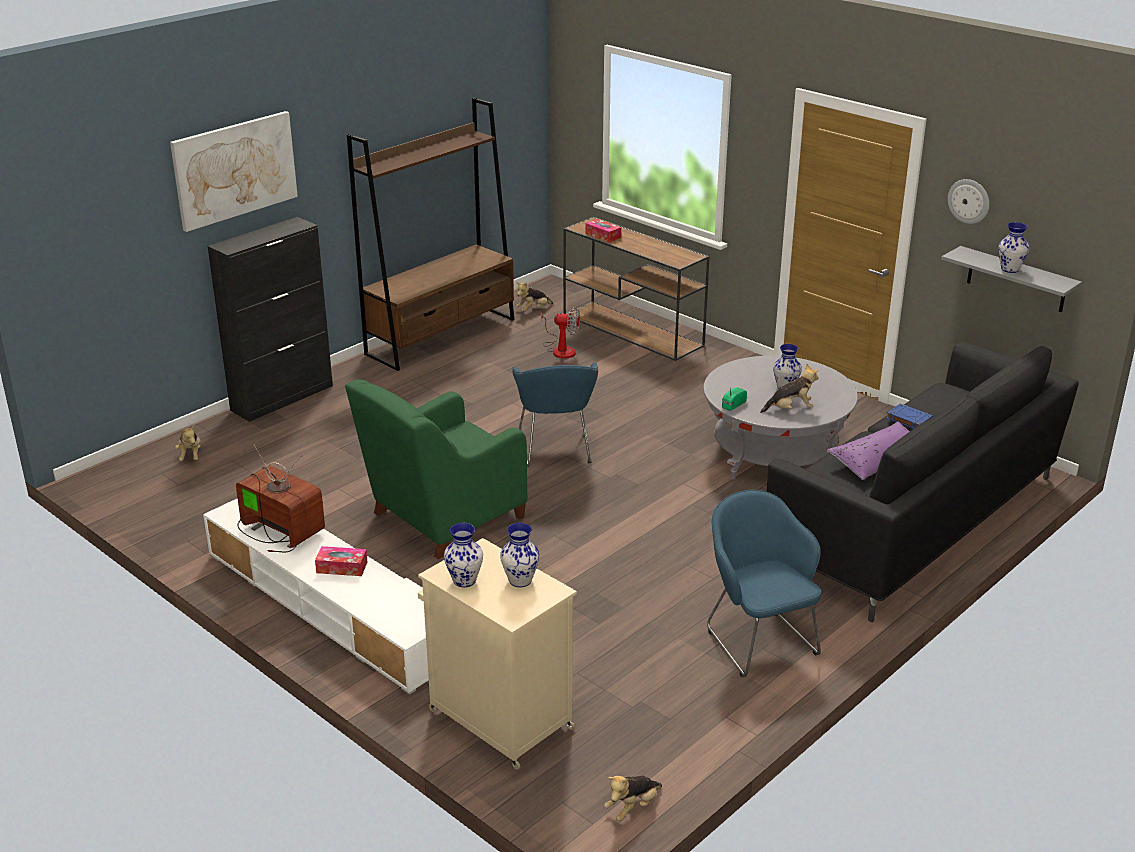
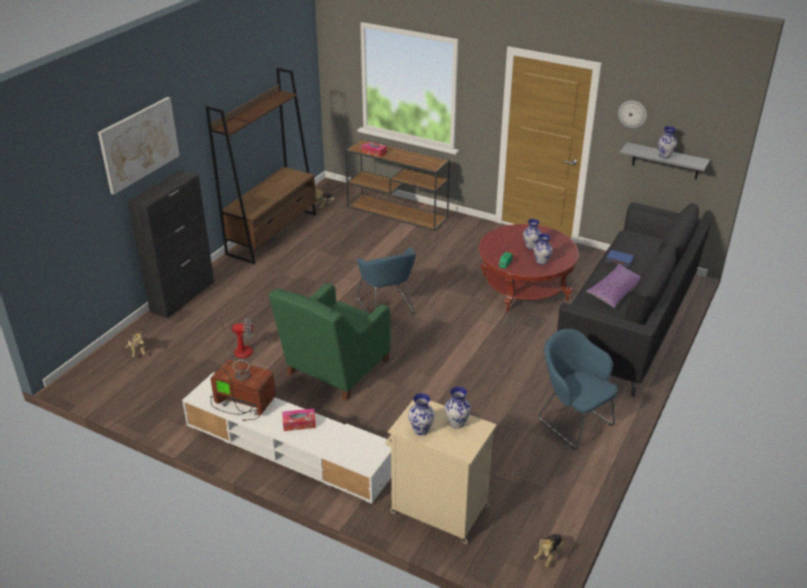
camera: 15 degrees left, 5 degrees up
fan [541,307,580,359] -> fan moved to [218,317,253,358]
grey coffee table [703,356,858,479] -> red coffee table [479,224,579,311]
plush toy [760,364,819,413] -> vase [534,233,553,265]

